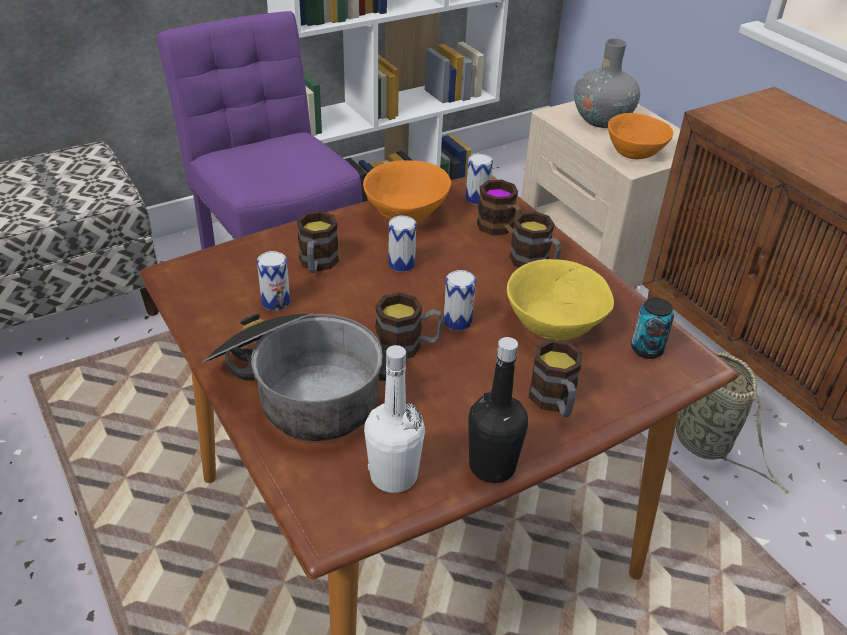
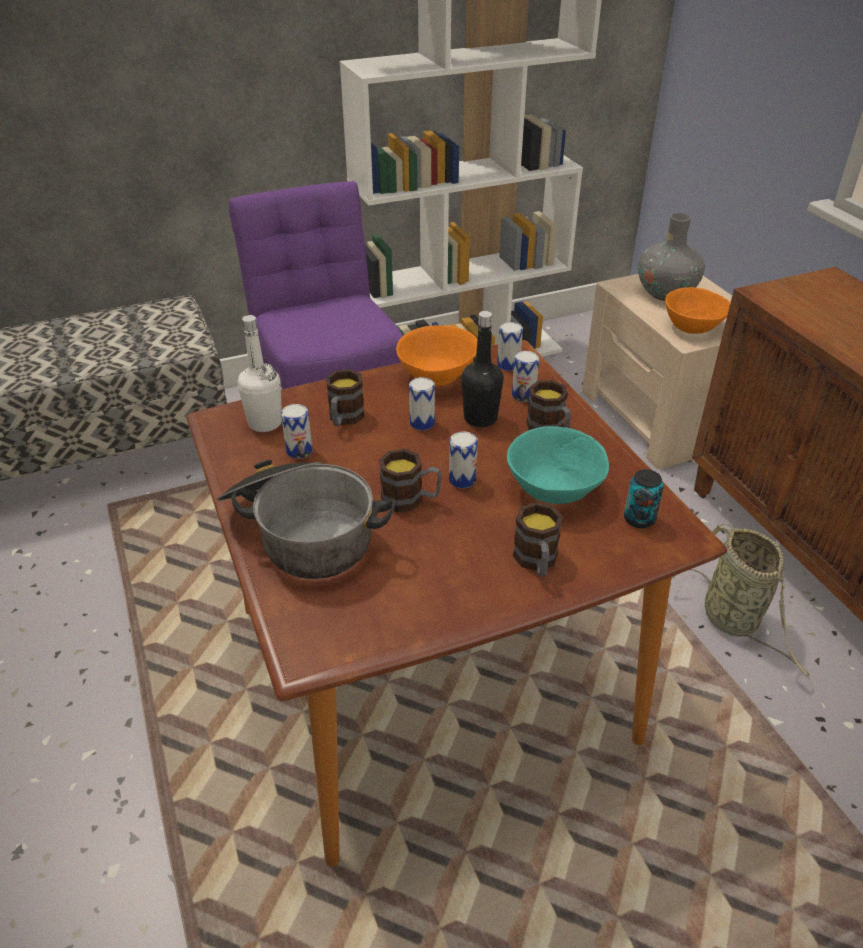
camera: 10 degrees right, 0 degrees up
white bottle [364,345,425,493] -> white bottle moved to [237,315,282,432]
black bottle [468,337,528,483] -> black bottle moved to [461,311,503,427]
mug [477,180,522,236] -> can [512,351,539,402]
yellow bowl [507,259,614,340] -> turquoise bowl [507,426,609,504]

